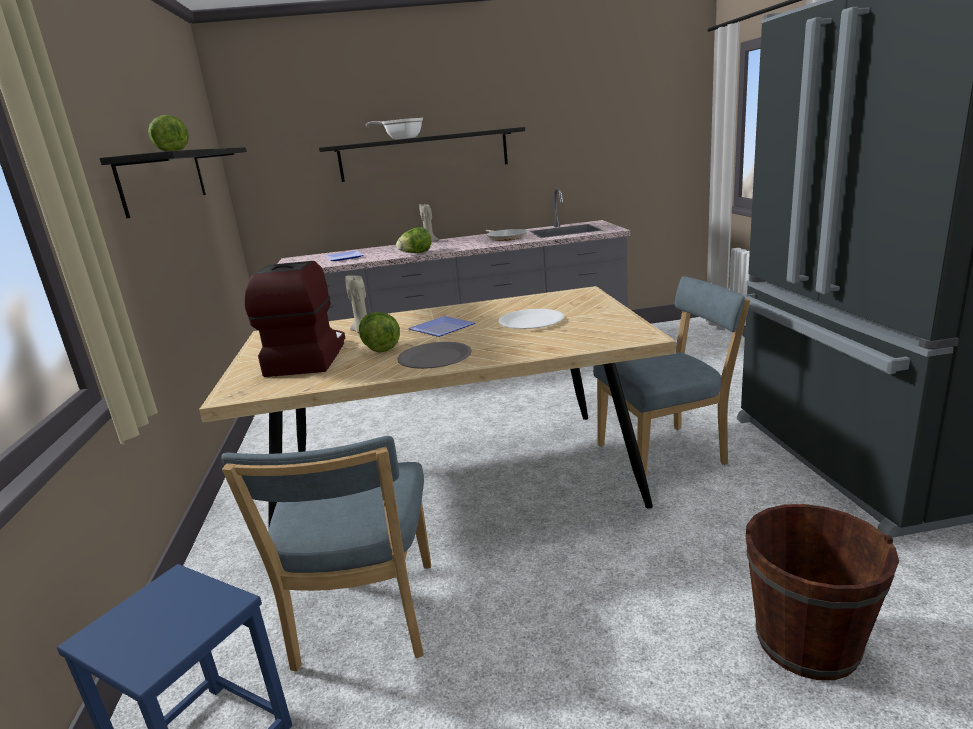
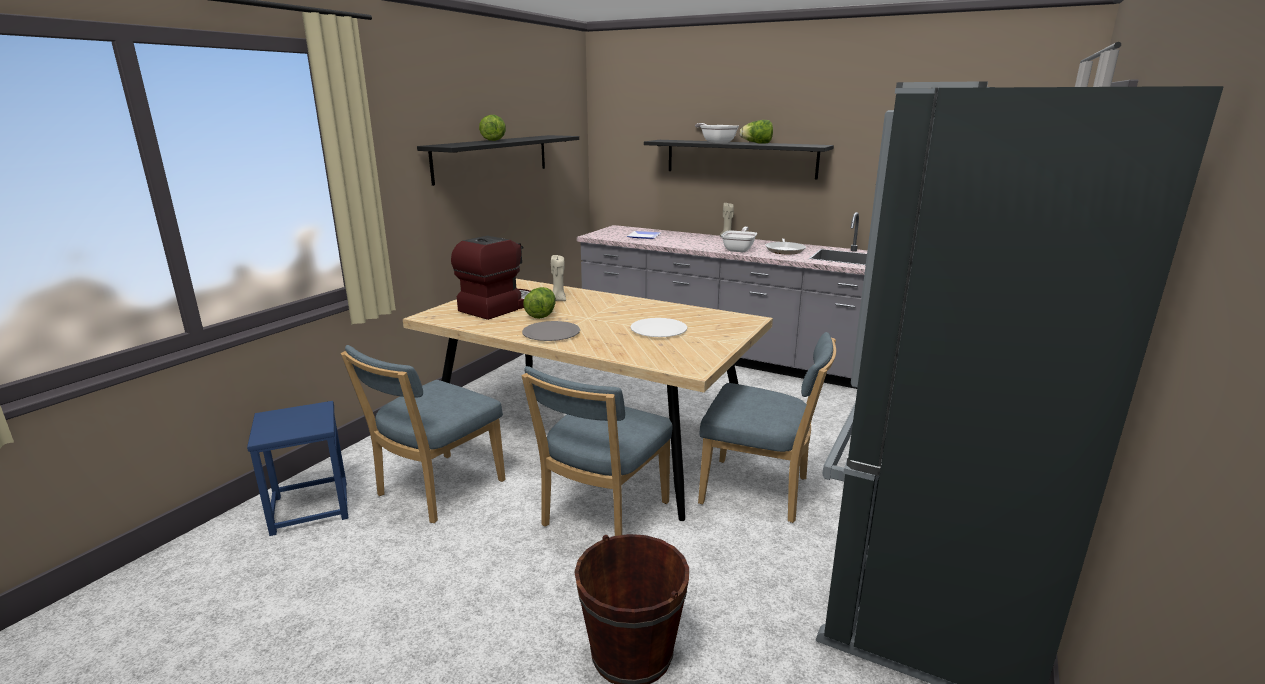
camera: 35 degrees right, 0 degrees up
lettuce [396,227,431,253] -> lettuce moved to [740,120,773,144]
plate [408,316,475,337] -> none
none -> blue chair [521,366,672,536]
none -> frying pan [721,227,757,252]

